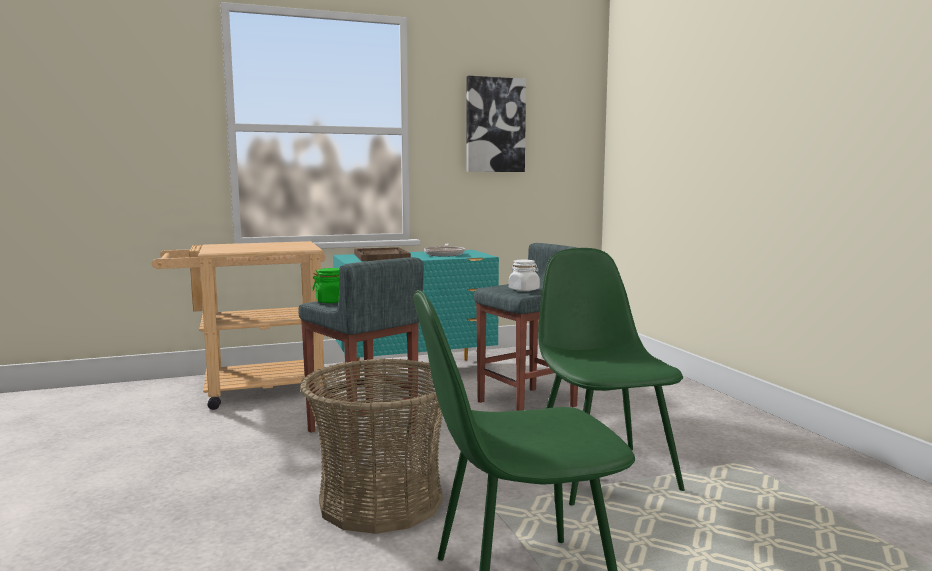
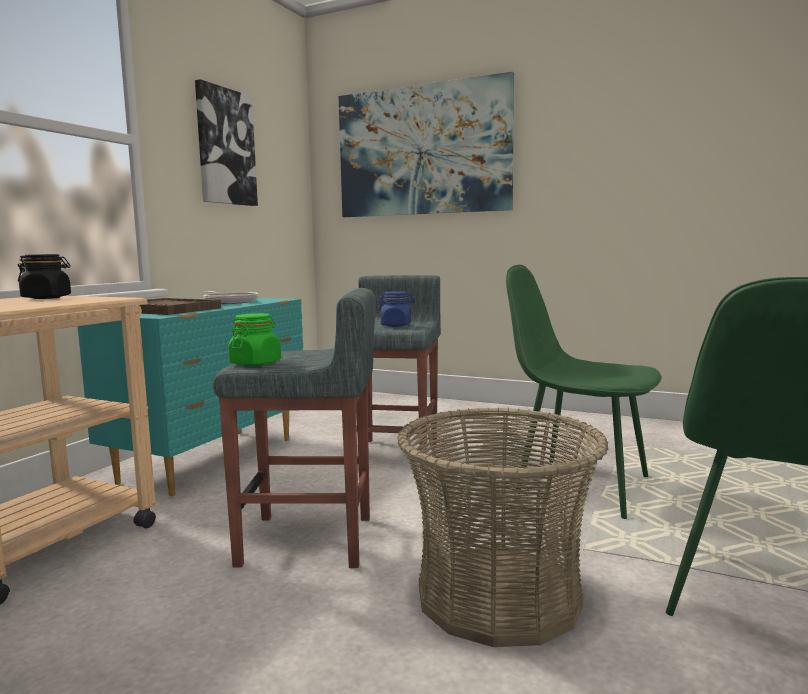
camera: 45 degrees left, 0 degrees up
white jar [509,260,540,291] -> blue jar [377,291,415,327]
none -> black jar [18,254,71,299]
none -> picture [339,72,514,217]

